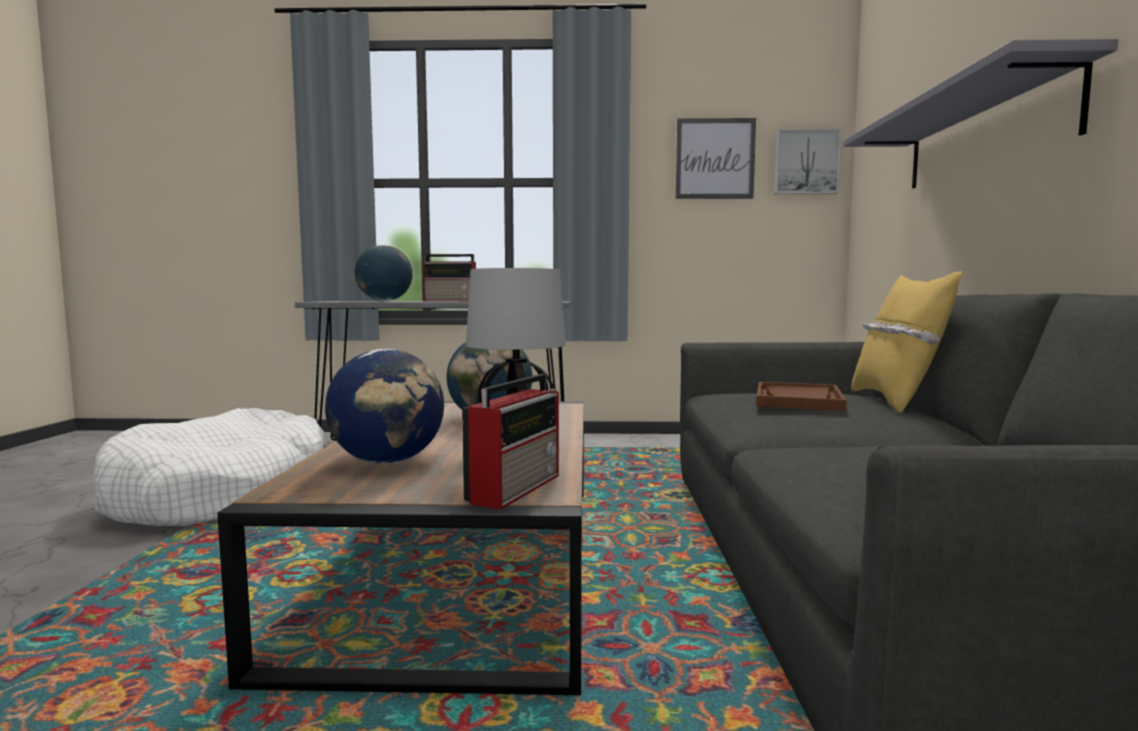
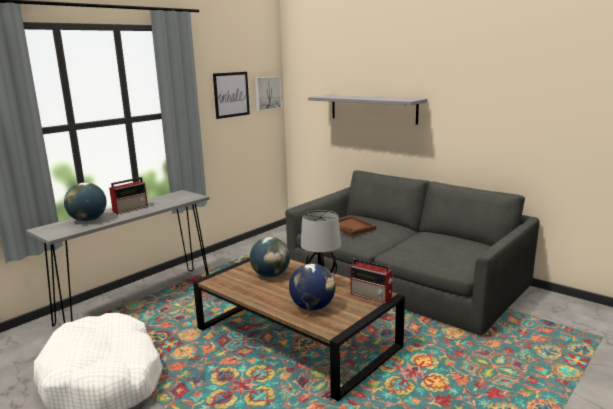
camera: 50 degrees left, 10 degrees up
radio [462,374,559,510] -> radio turned 150 degrees clockwise [351,258,393,304]
yellow pillow [851,271,963,413] -> none

